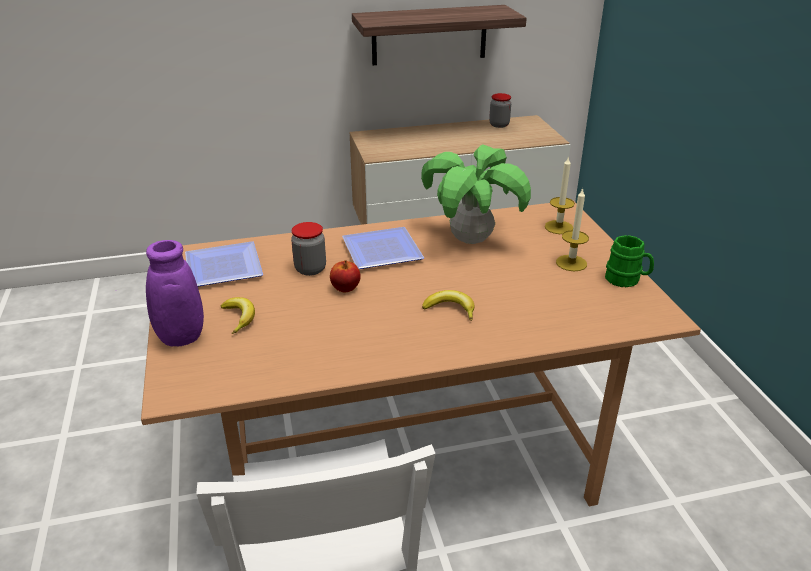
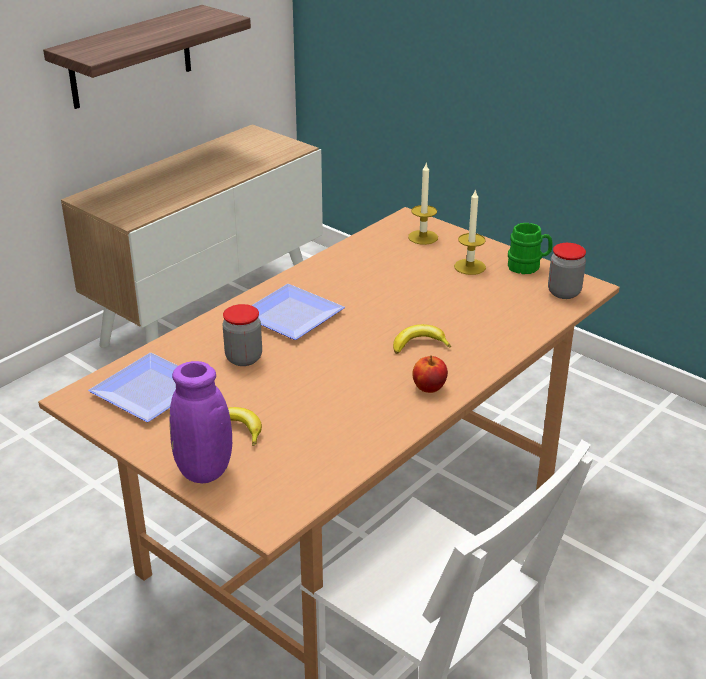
camera: 35 degrees left, 0 degrees up
apple [330,260,361,293] -> apple moved to [412,355,448,393]
potted plant [421,144,531,244] -> none
jar [489,93,511,128] -> jar moved to [548,243,586,299]

